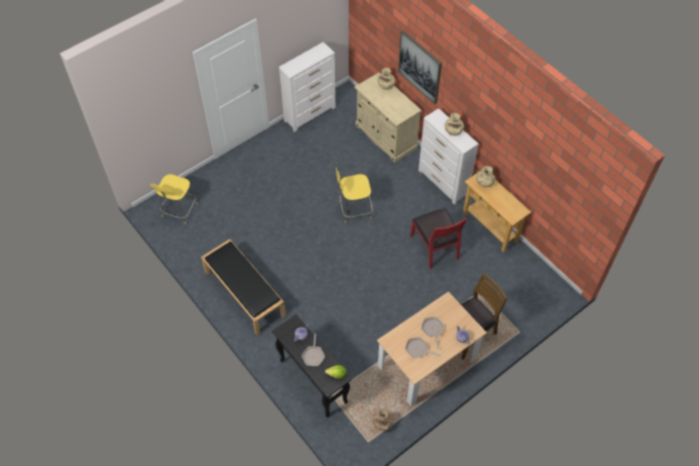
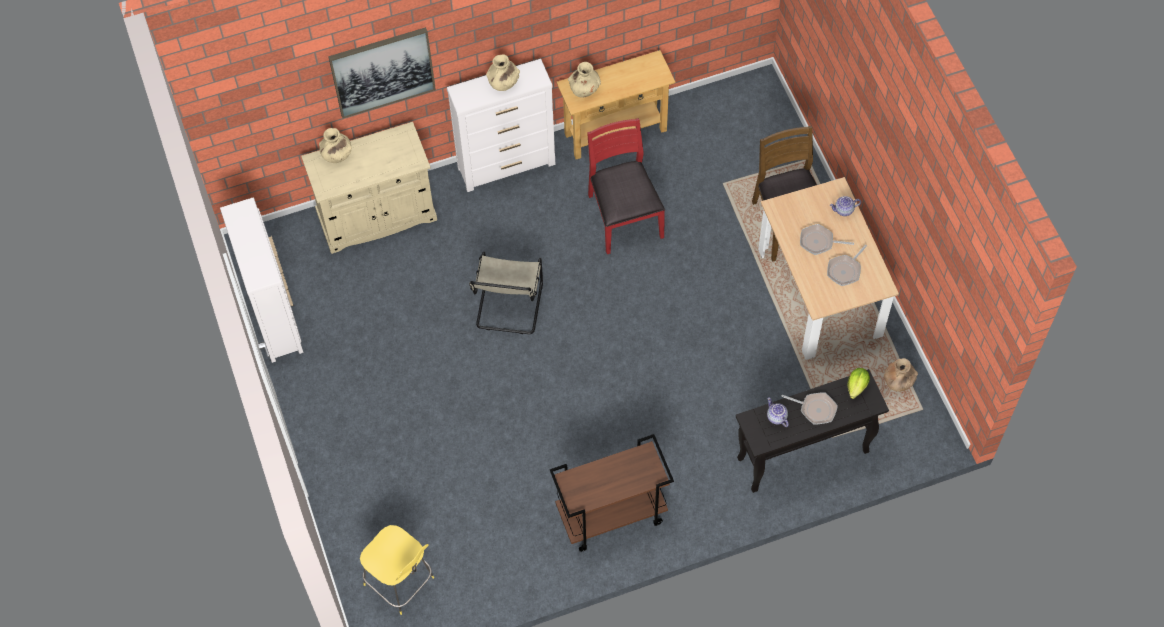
camera: 70 degrees left, 5 degrees up
black bench [201,239,286,335] -> brown cart [550,434,674,552]
yellow stool [336,168,373,223] -> beige chair [469,252,543,334]
red chair [410,208,467,269] -> red chair turned 105 degrees counterclockwise [587,118,665,254]

